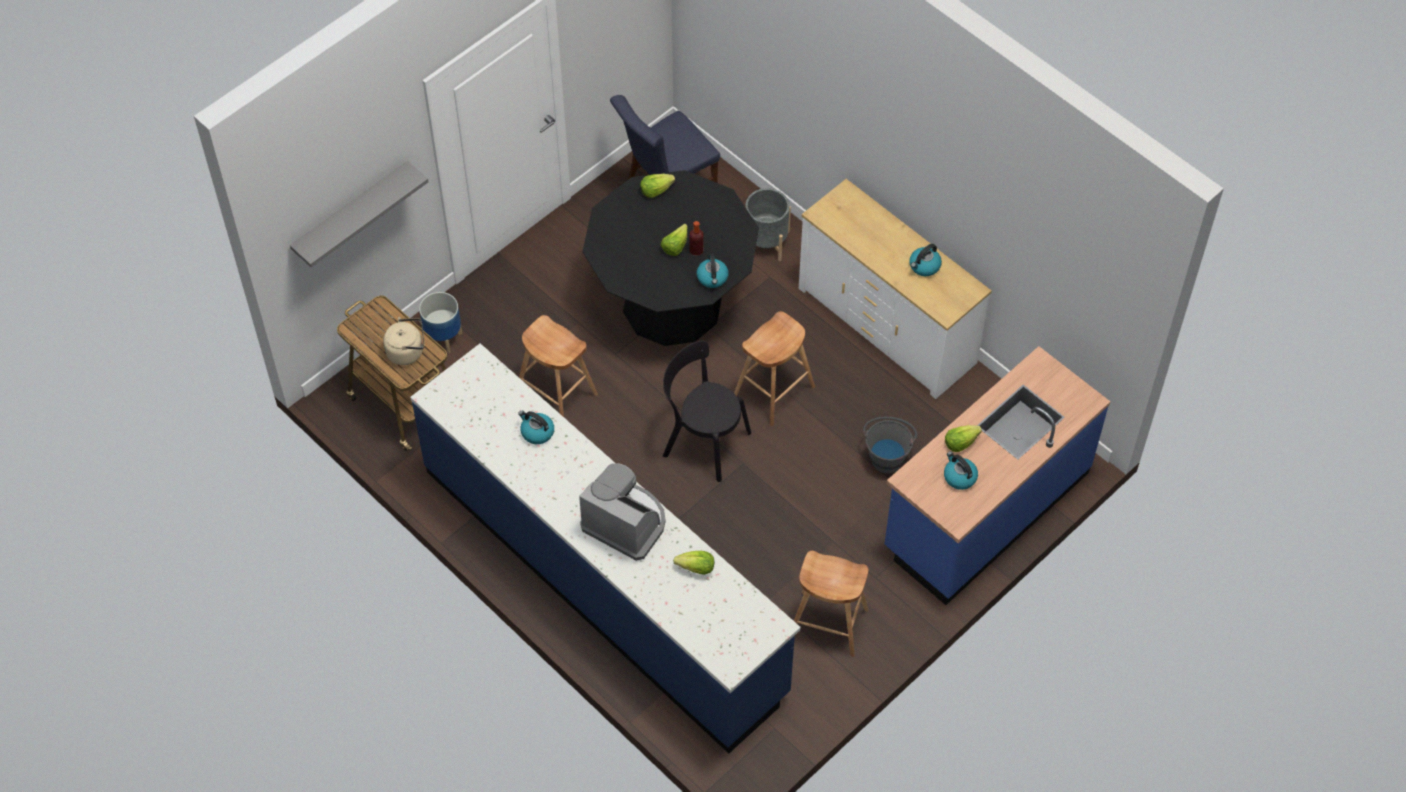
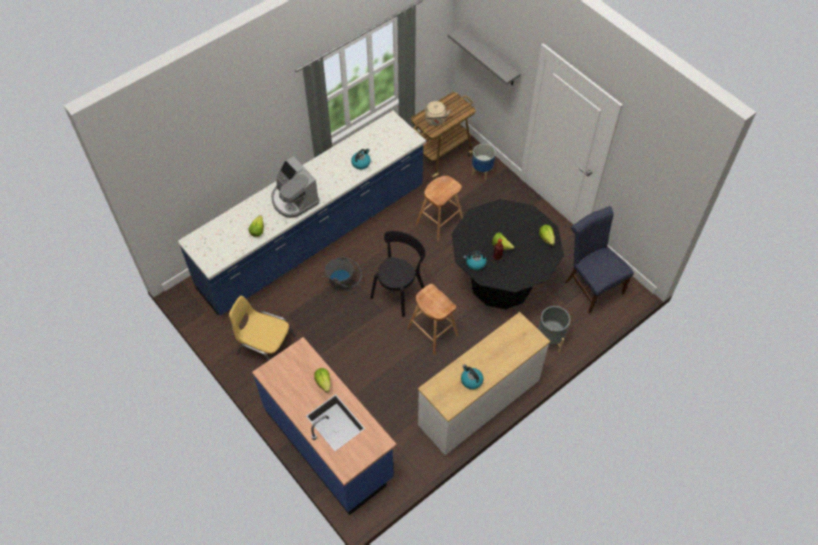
camera: 95 degrees right, 0 degrees up
coffee machine [579,463,665,561] -> coffee machine turned 105 degrees clockwise [271,156,320,218]
brown stool [794,551,869,657] -> yellow chair [229,296,296,361]
grey bucket [863,417,917,474] -> grey bucket moved to [325,257,362,290]
kettle [944,452,978,490] -> none

